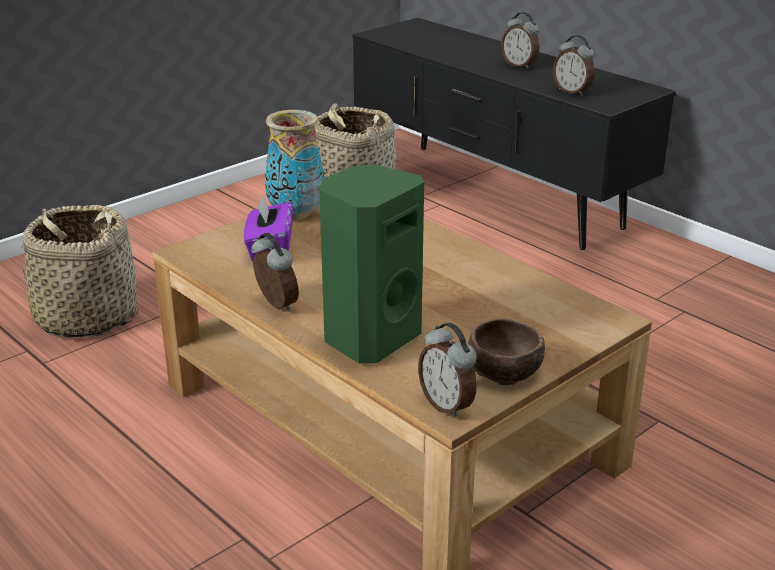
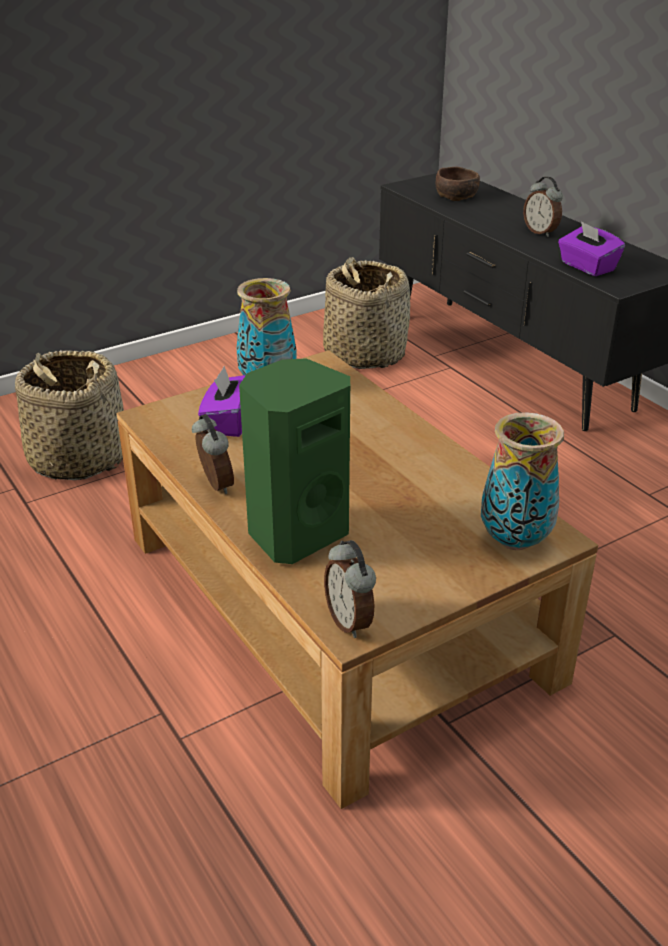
camera: 10 degrees right, 5 degrees up
brown bowl [468,318,545,385] -> brown bowl moved to [436,167,480,201]
alarm clock [553,35,595,96] -> purple tissue box [558,221,625,276]
none -> vase [481,412,564,550]

